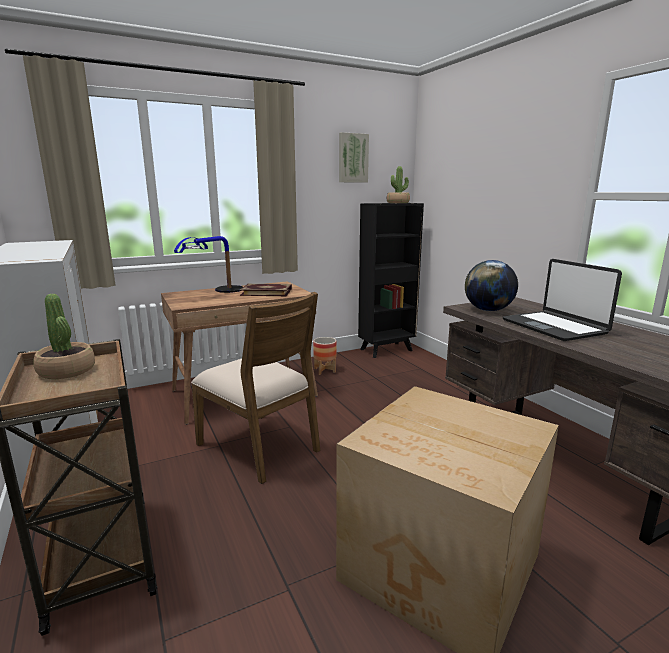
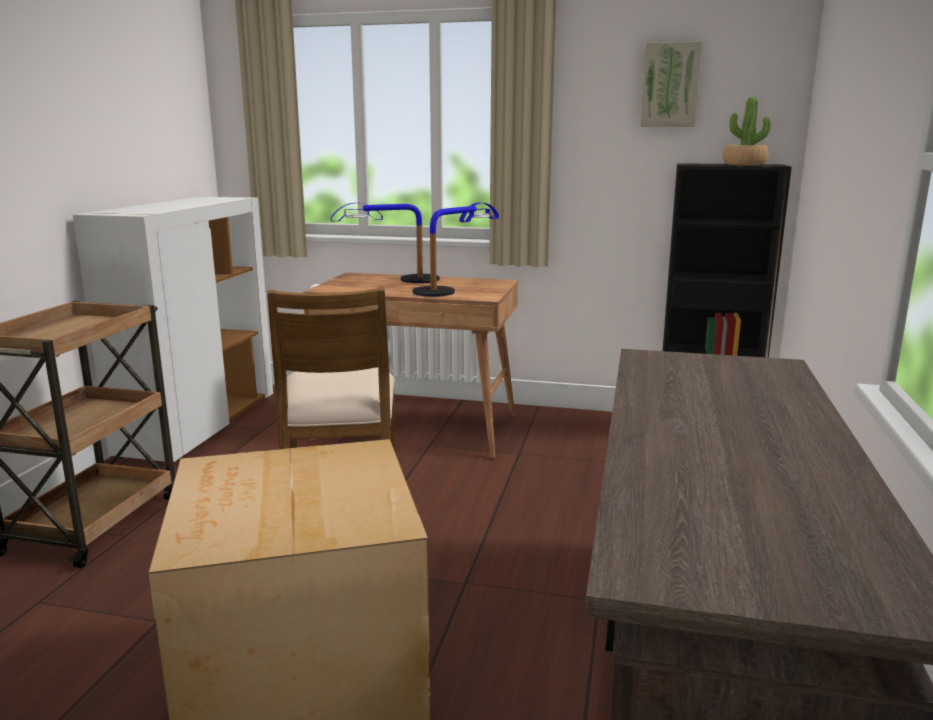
camera: 40 degrees right, 0 degrees up
potted plant [33,294,95,379] -> none
book [240,284,292,296] -> table lamp [413,203,499,297]
planter [313,337,337,375] -> none
globe [465,260,518,311] -> none
laptop [503,259,622,341] -> none

